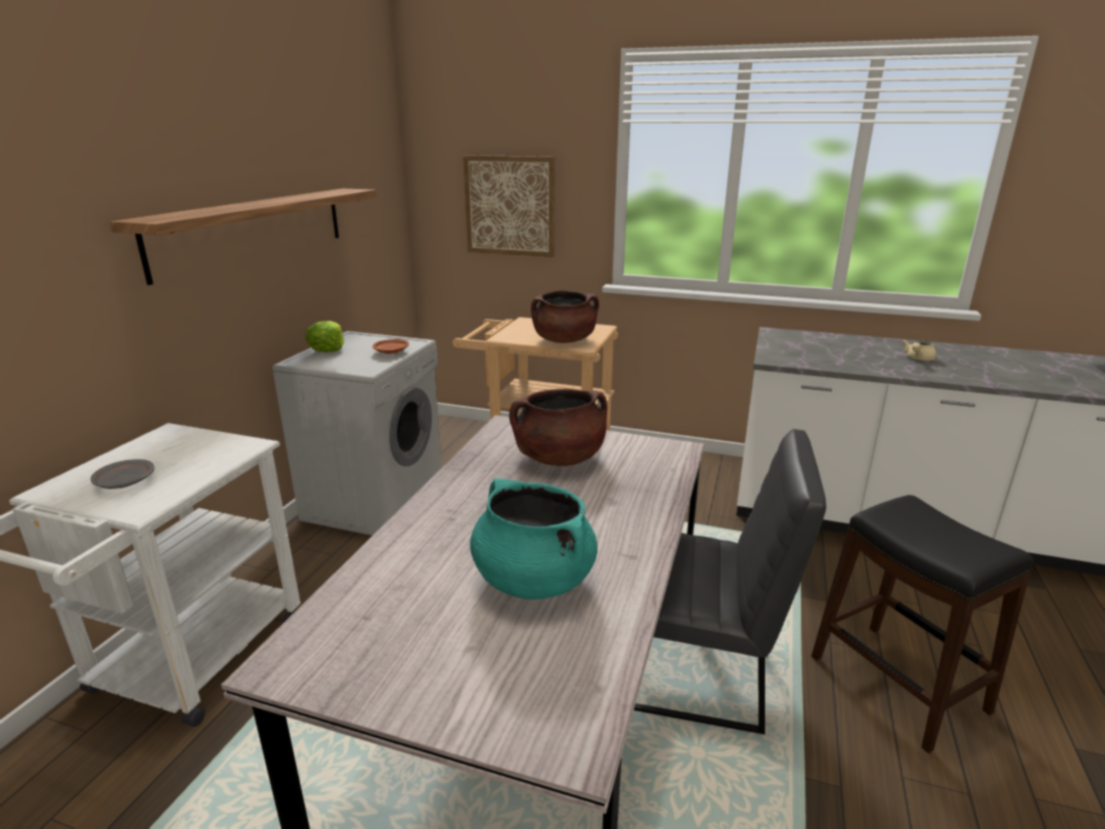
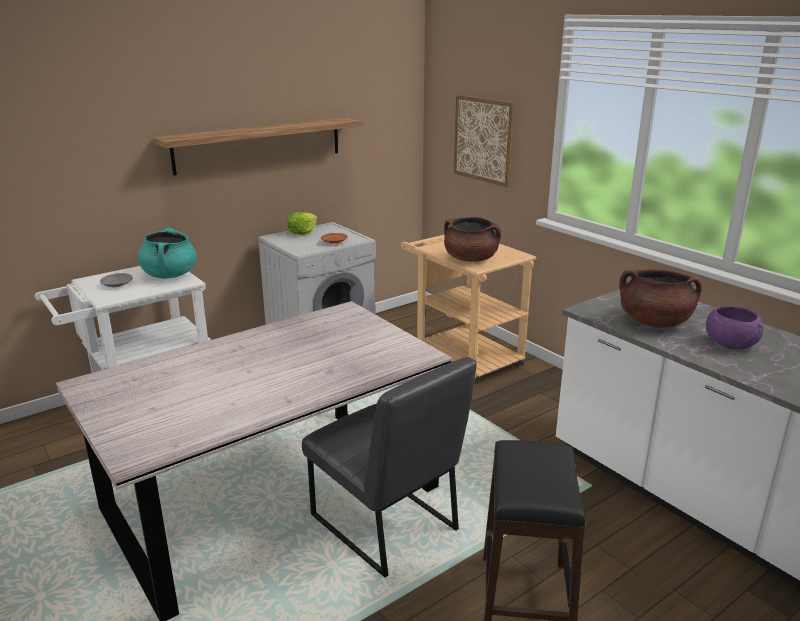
camera: 35 degrees right, 0 degrees up
turquoise cooking pot [470,478,598,599] -> turquoise cooking pot moved to [138,228,197,278]
brown cooking pot [509,388,607,466] -> brown cooking pot moved to [619,269,702,327]
beige teapot [902,339,937,361] -> purple bowl [706,306,763,350]

